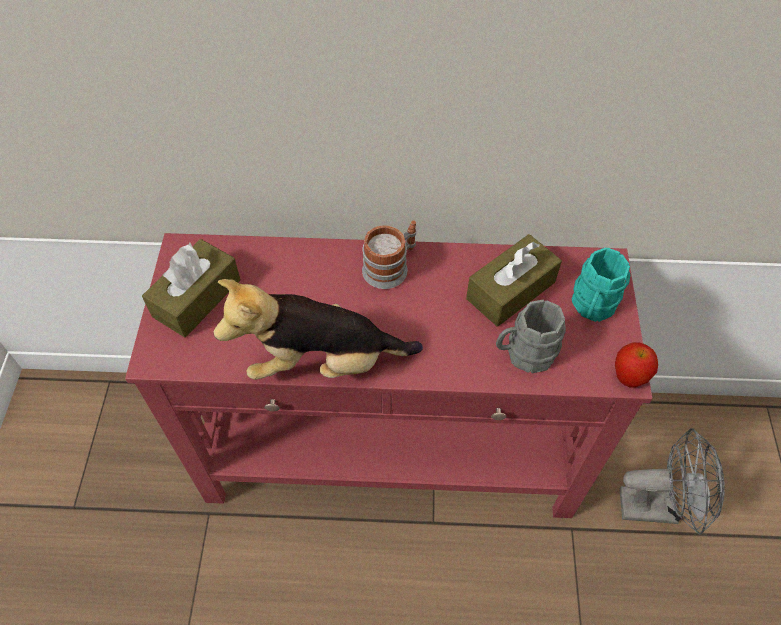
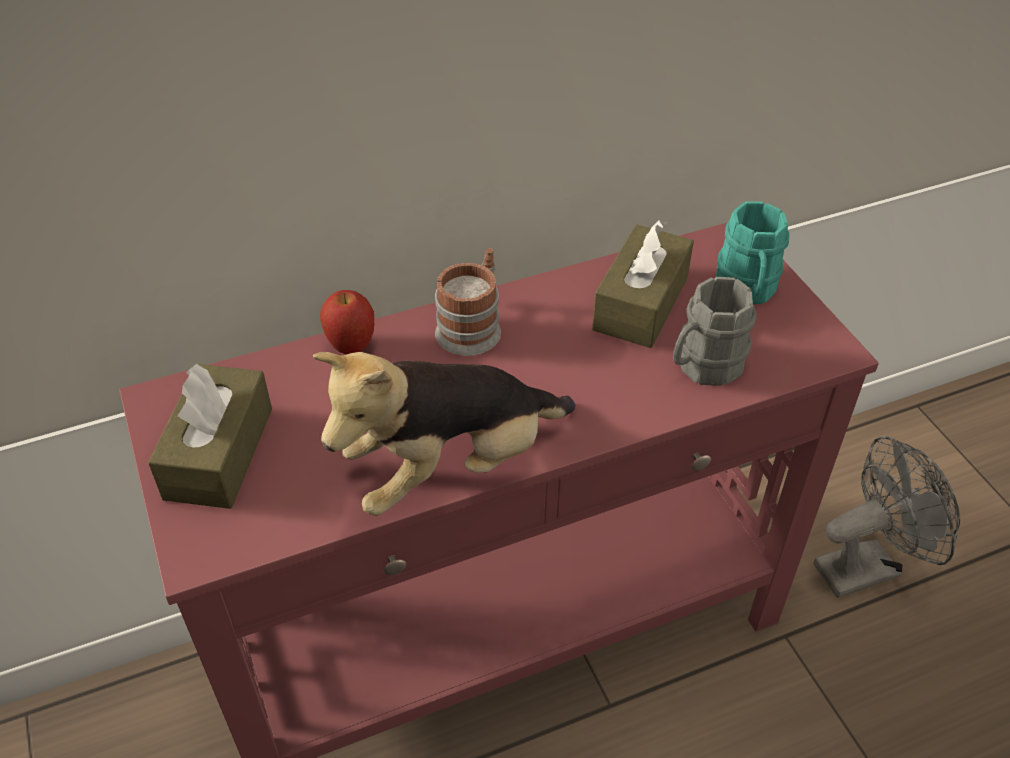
camera: 25 degrees left, 10 degrees down
apple [615,342,658,388] -> apple moved to [320,290,374,354]

